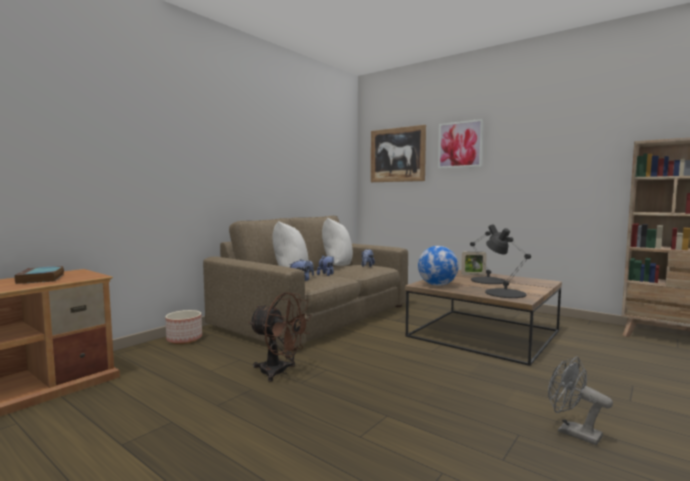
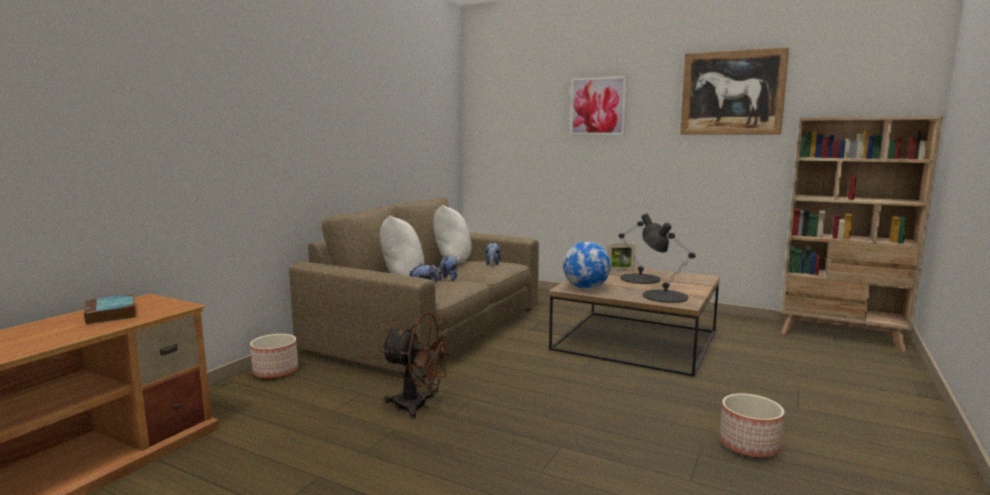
camera: 10 degrees left, 5 degrees up
picture [371,125,426,182] -> picture moved to [680,47,789,135]
grey fan [548,356,613,445] -> planter [720,393,784,458]

